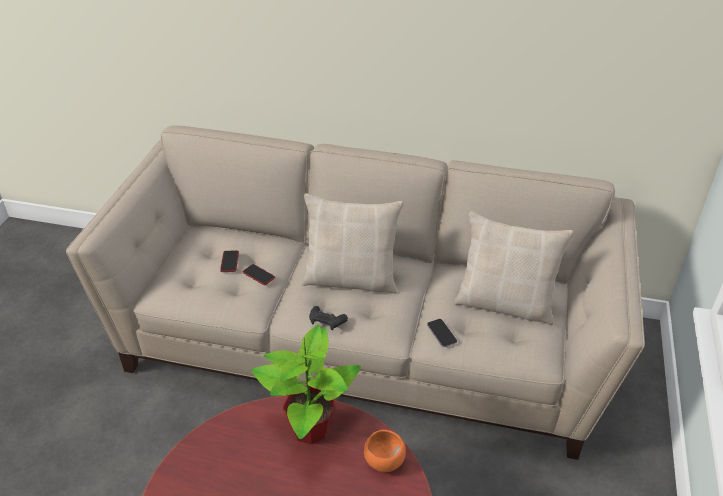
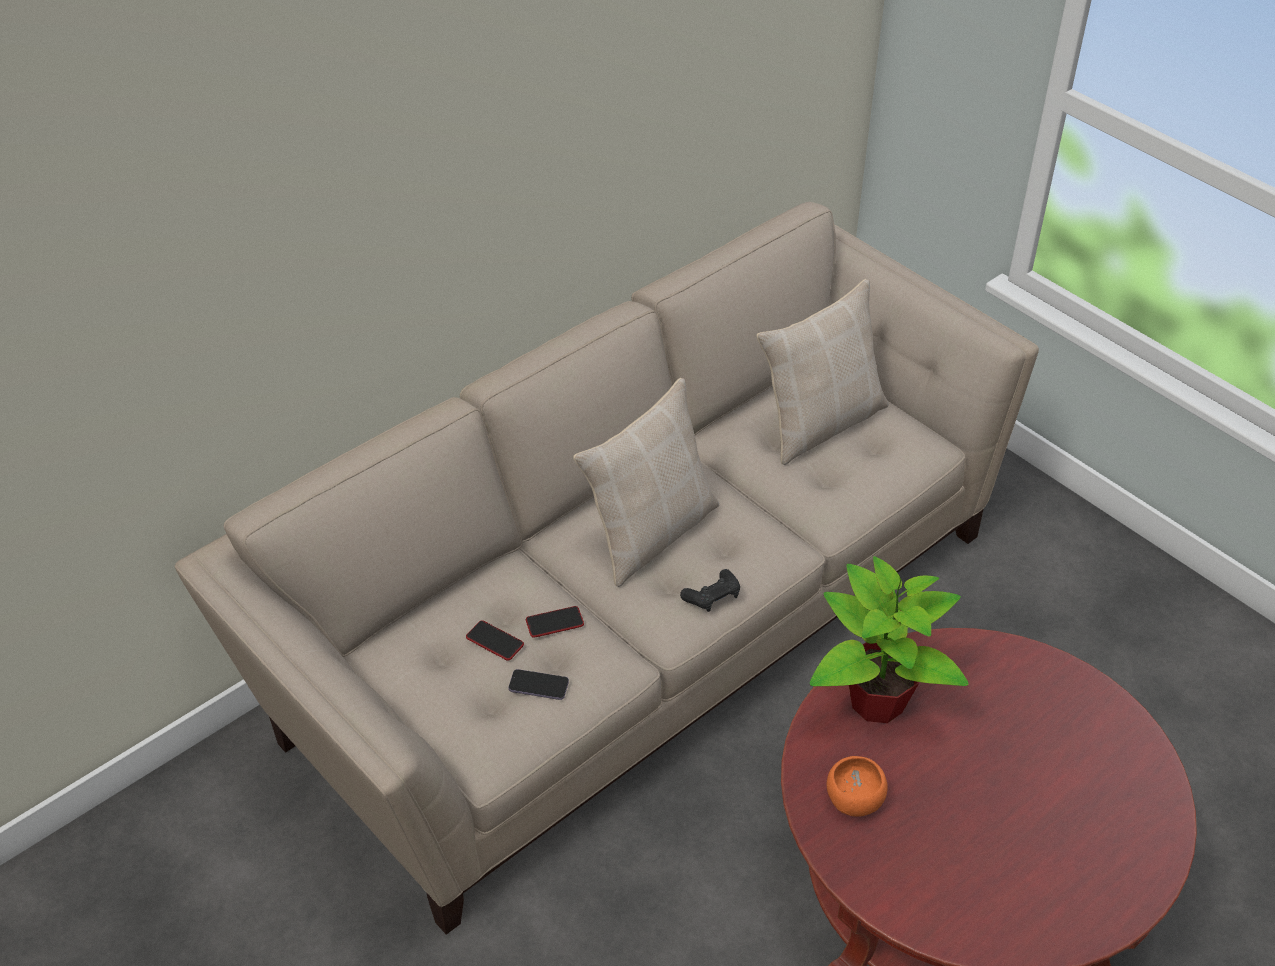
camera: 55 degrees left, 5 degrees up
orange bowl [364,430,406,472] -> orange bowl moved to [827,756,888,817]
phone [427,319,457,347] -> phone moved to [508,669,569,700]

